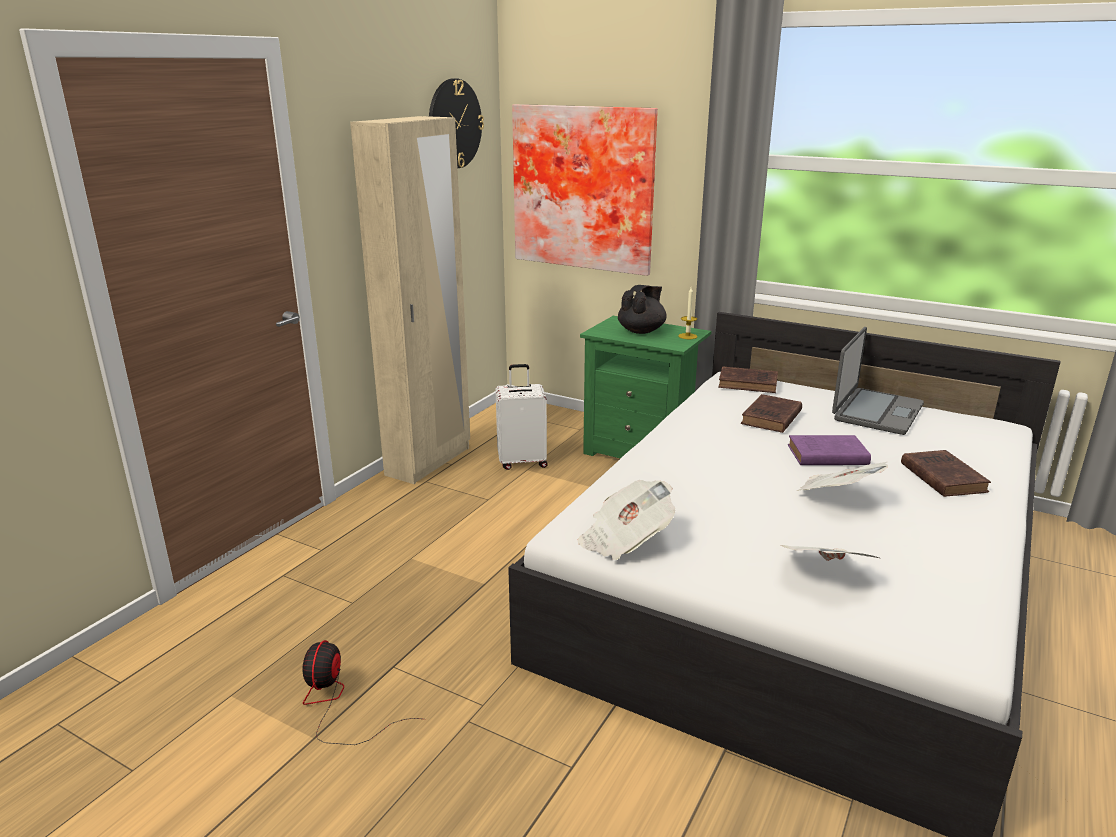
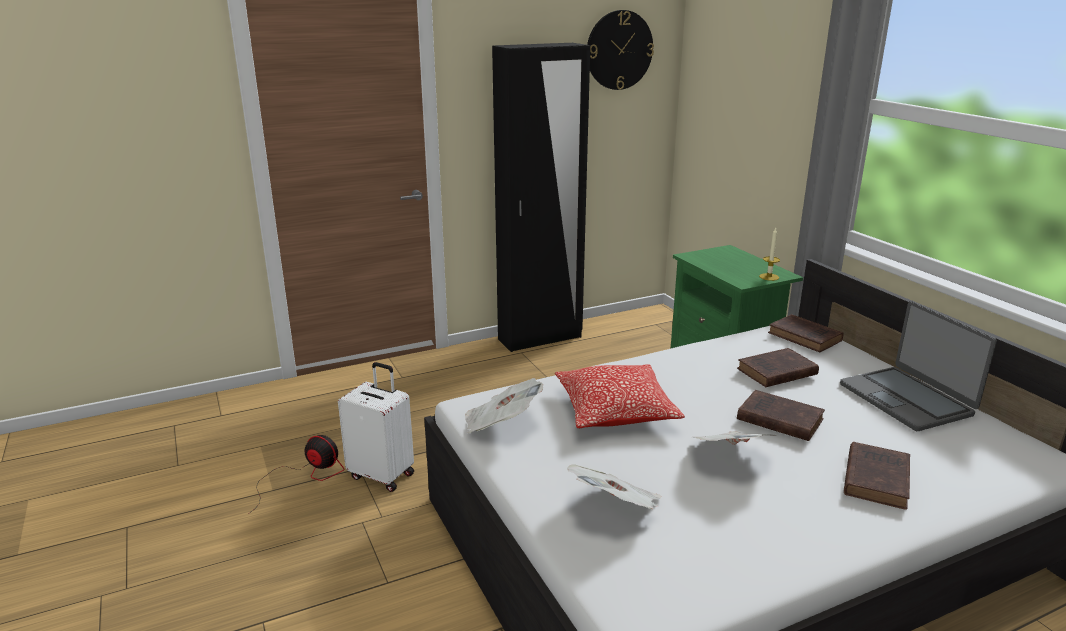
camera: 35 degrees right, 0 degrees up
fan [303,640,421,745] -> fan turned 75 degrees clockwise [250,435,344,513]
beige wardrobe [350,116,470,484] -> black wardrobe [492,43,590,352]
white suitcase [495,364,548,470] -> white suitcase moved to [338,362,414,492]
picture [512,104,658,276] -> none
black teapot [618,285,666,334] -> none
purple book [788,435,871,465] -> brown book [737,390,825,441]
laptop [832,327,924,435] -> laptop turned 90 degrees clockwise [840,301,997,431]
none -> pillow [555,364,685,428]

